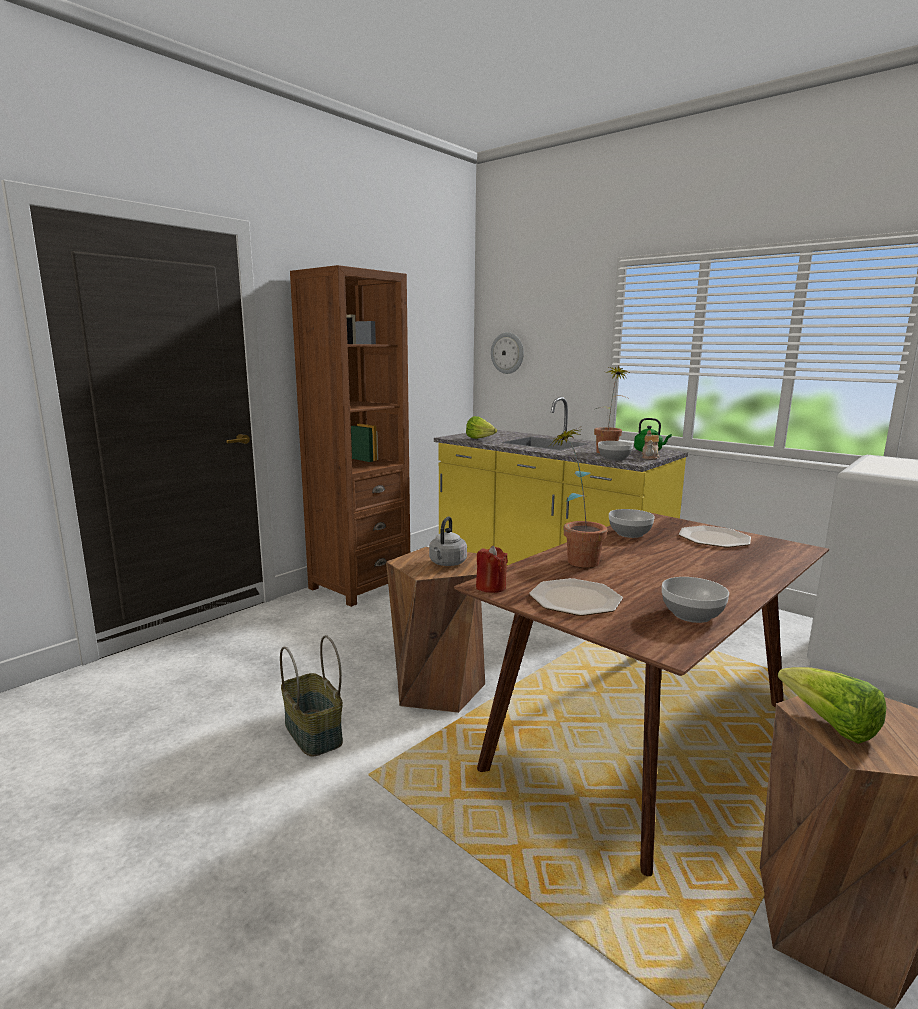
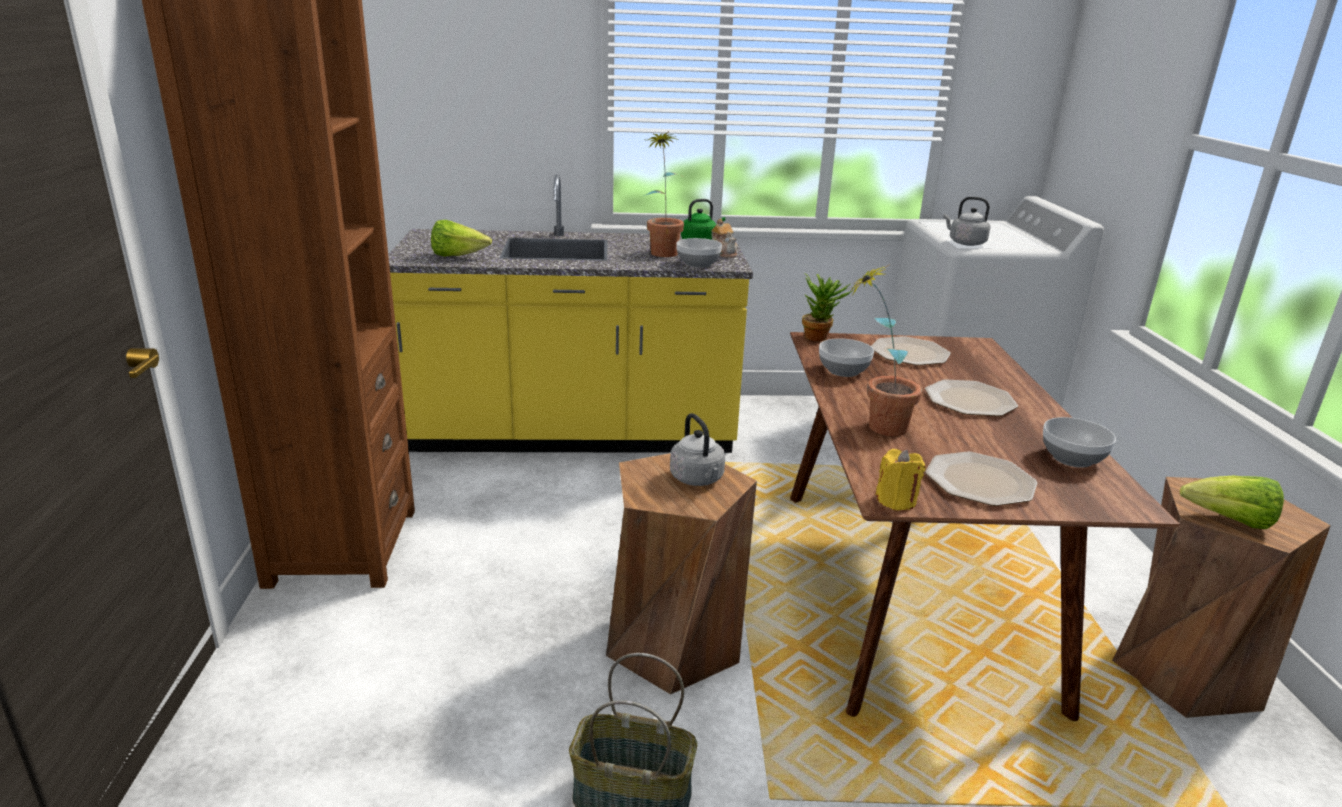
camera: 45 degrees left, 10 degrees up
red candle [476,545,508,593] -> yellow candle [875,449,926,510]
wall clock [491,332,524,374] -> none
none -> potted plant [802,273,851,341]
none -> plate [925,379,1018,416]
none -> grey kettle [943,197,990,246]

